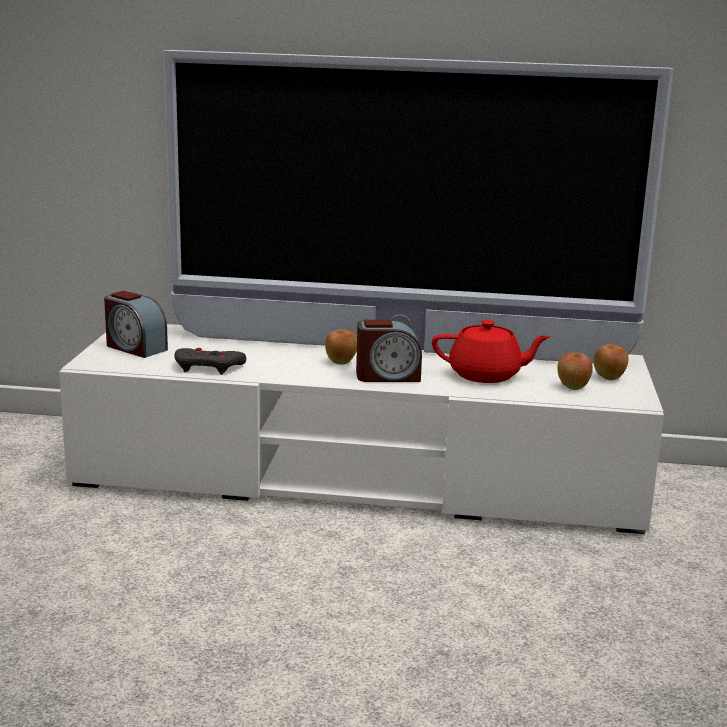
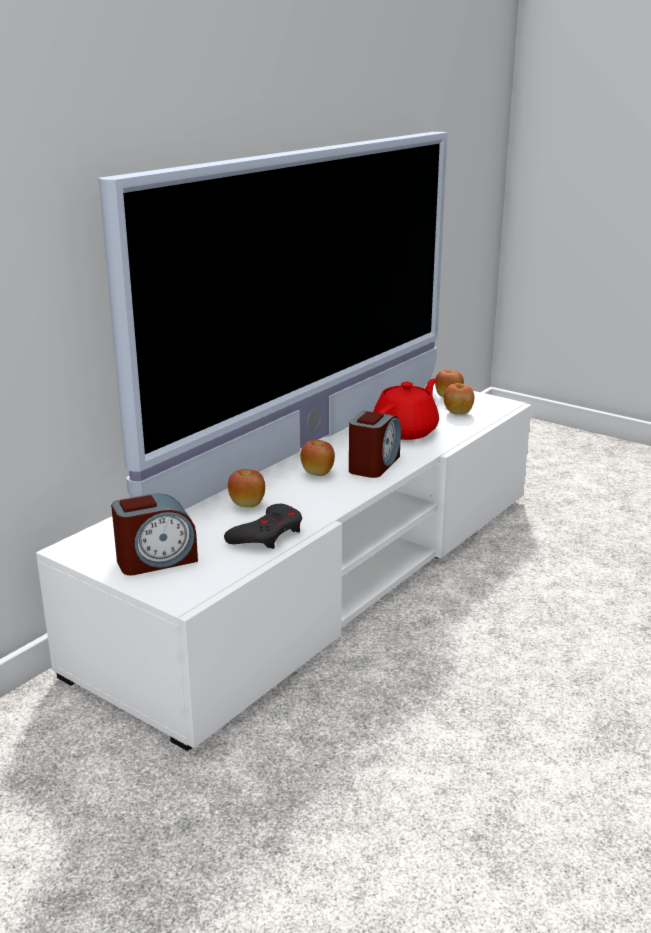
camera: 60 degrees left, 5 degrees up
none -> apple [228,469,265,507]

